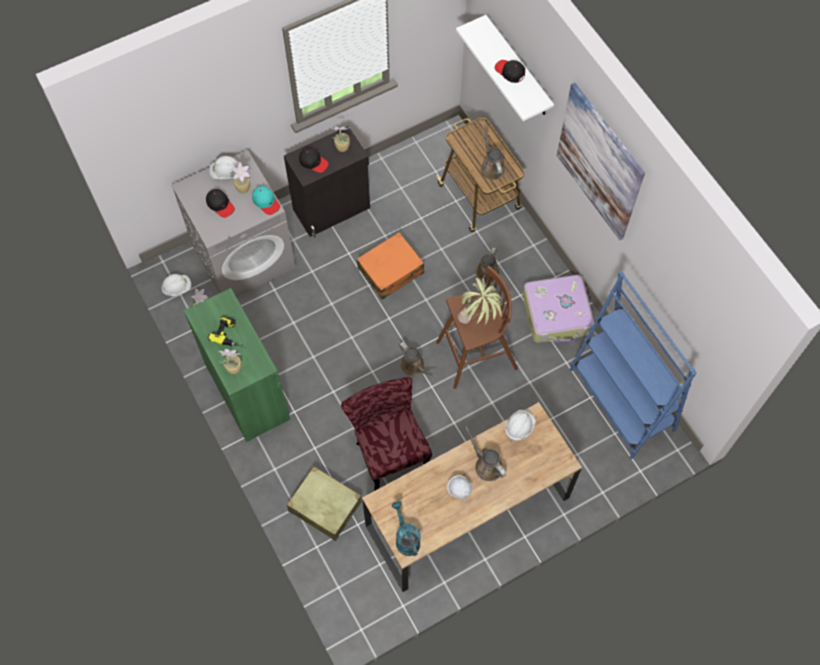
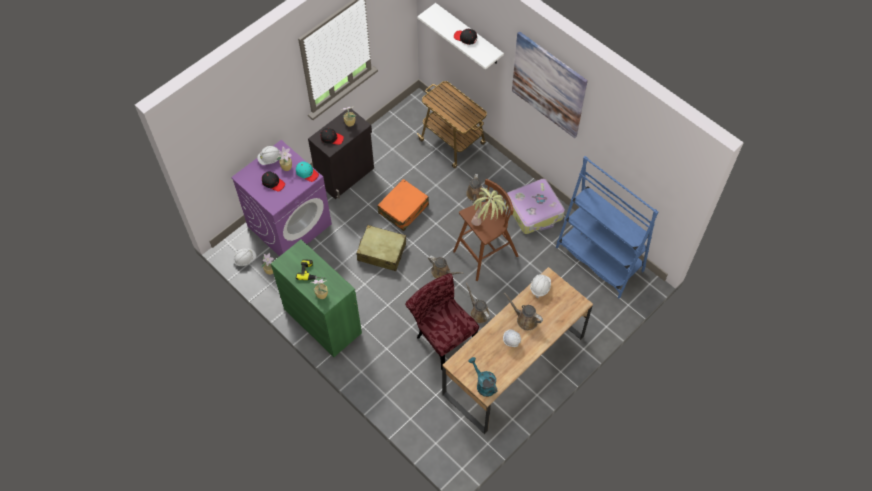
camera: 15 degrees left, 5 degrees down
grey washing machine [171,150,296,297] -> purple washing machine [231,140,332,256]
beige suitcase [287,466,362,541] -> beige suitcase moved to [357,225,406,271]
brown watering can [481,123,505,180] -> brown watering can moved to [466,283,490,324]

